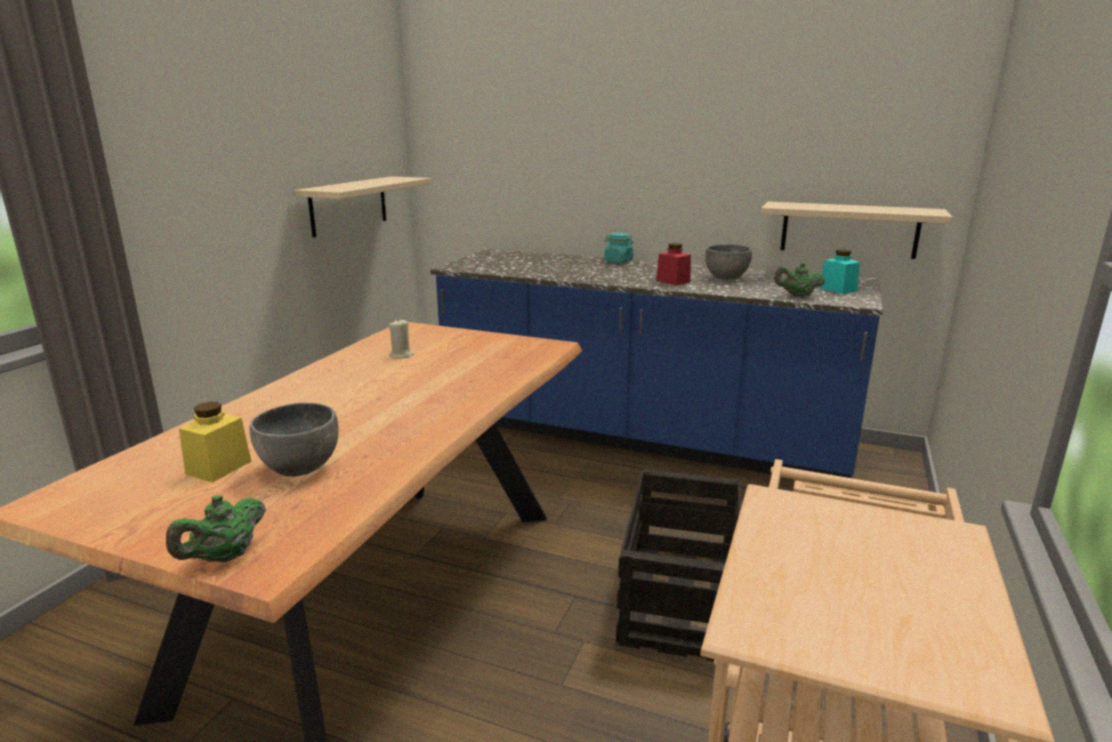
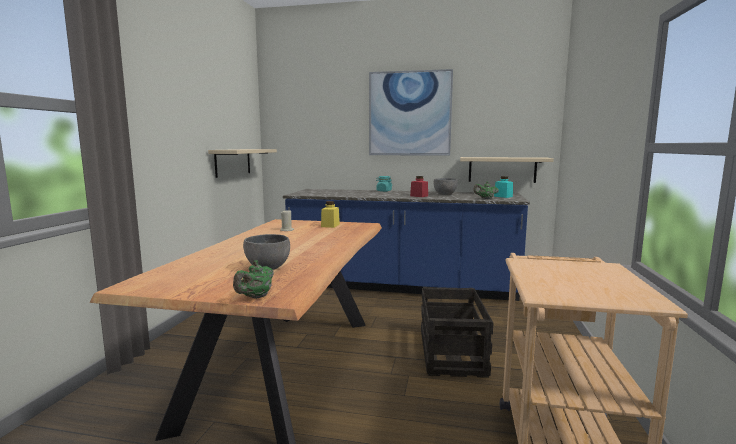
camera: 10 degrees left, 10 degrees down
yellow jar [179,402,252,482] -> yellow jar moved to [321,201,340,228]
none -> picture [369,69,453,156]

